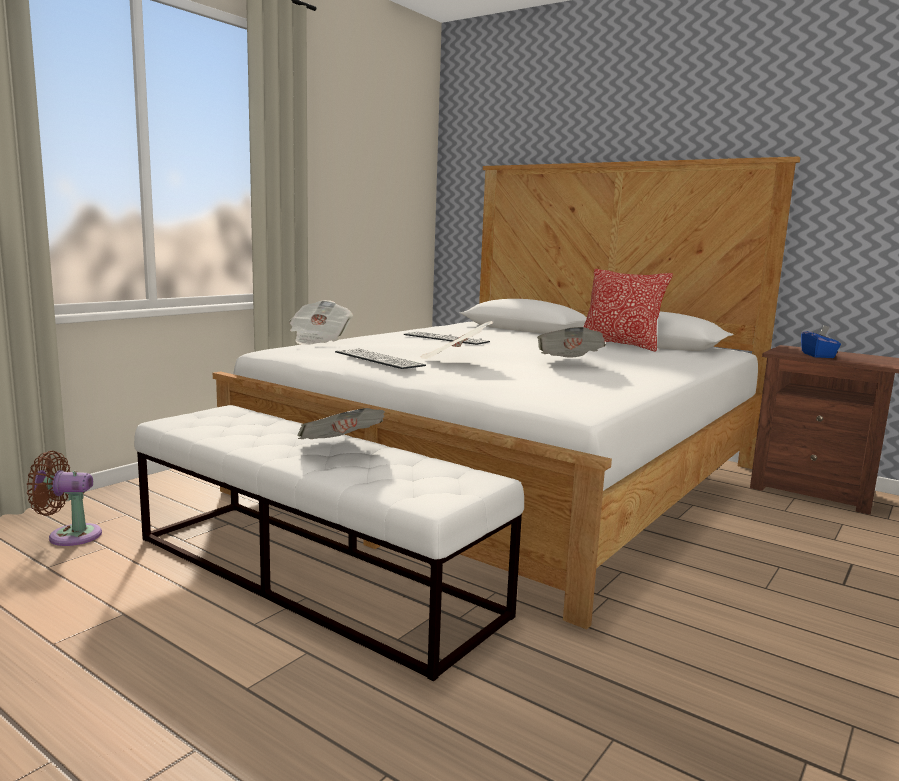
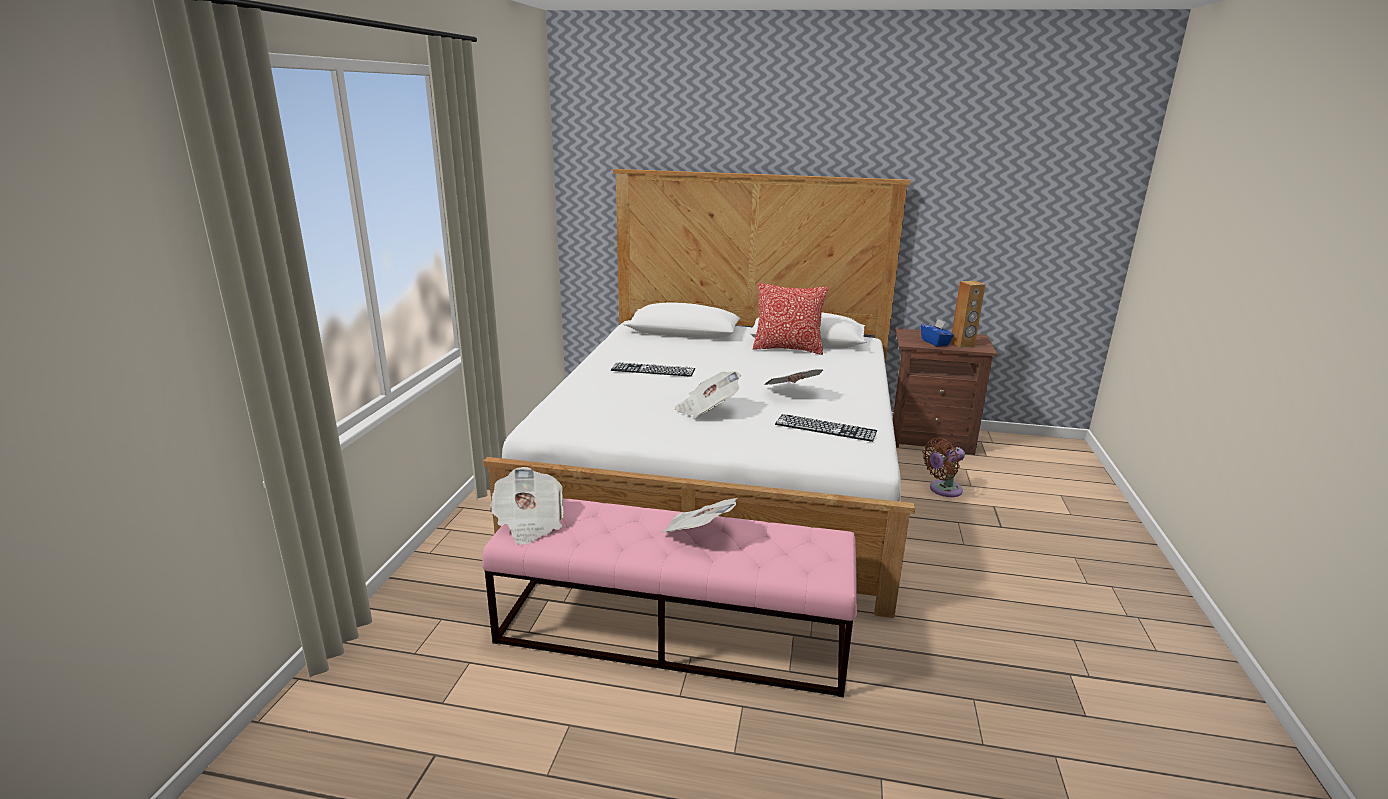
camera: 25 degrees left, 10 degrees up
brown fan [27,451,102,546] -> brown fan moved to [923,438,965,497]
white bench [134,405,524,681] -> pink bench [482,498,857,698]
newspaper [289,300,353,345] -> newspaper moved to [489,467,563,545]
keyboard [335,348,426,369] -> keyboard moved to [775,414,877,442]
none -> brown speaker [950,281,985,348]

